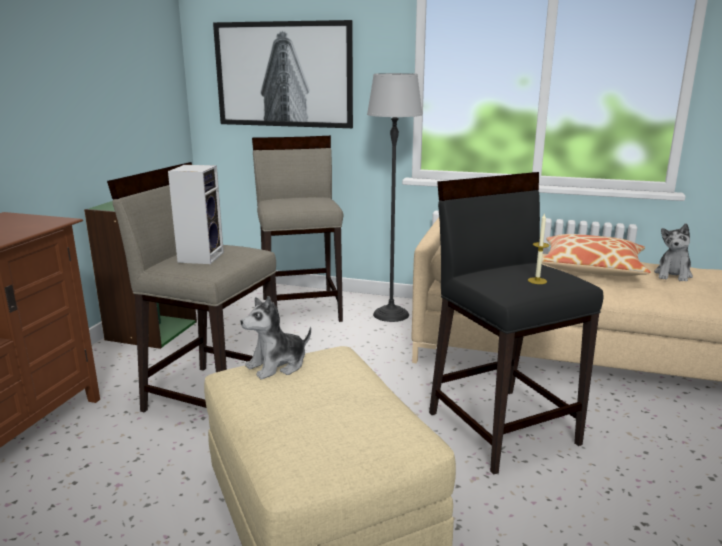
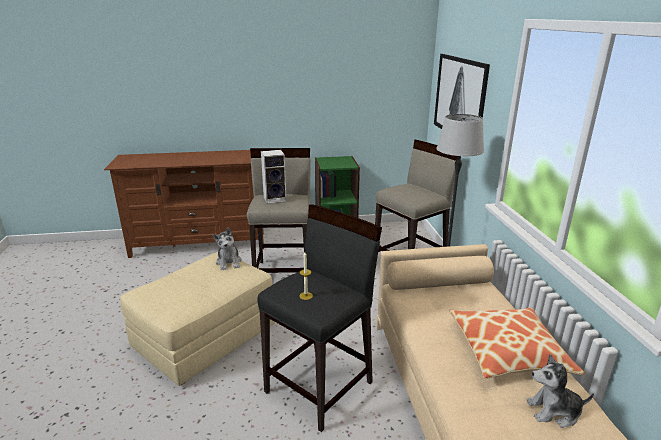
camera: 65 degrees right, 5 degrees up
plush toy [240,296,311,379] -> plush toy turned 135 degrees counterclockwise [212,228,242,270]

